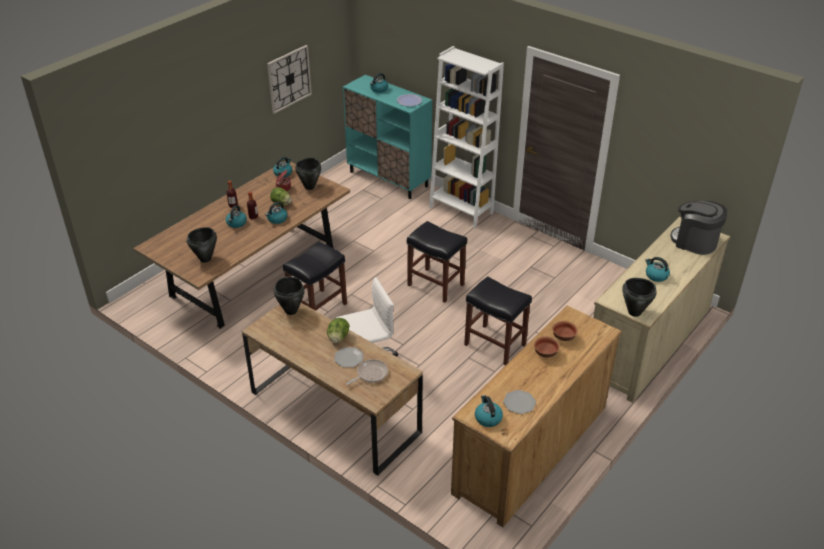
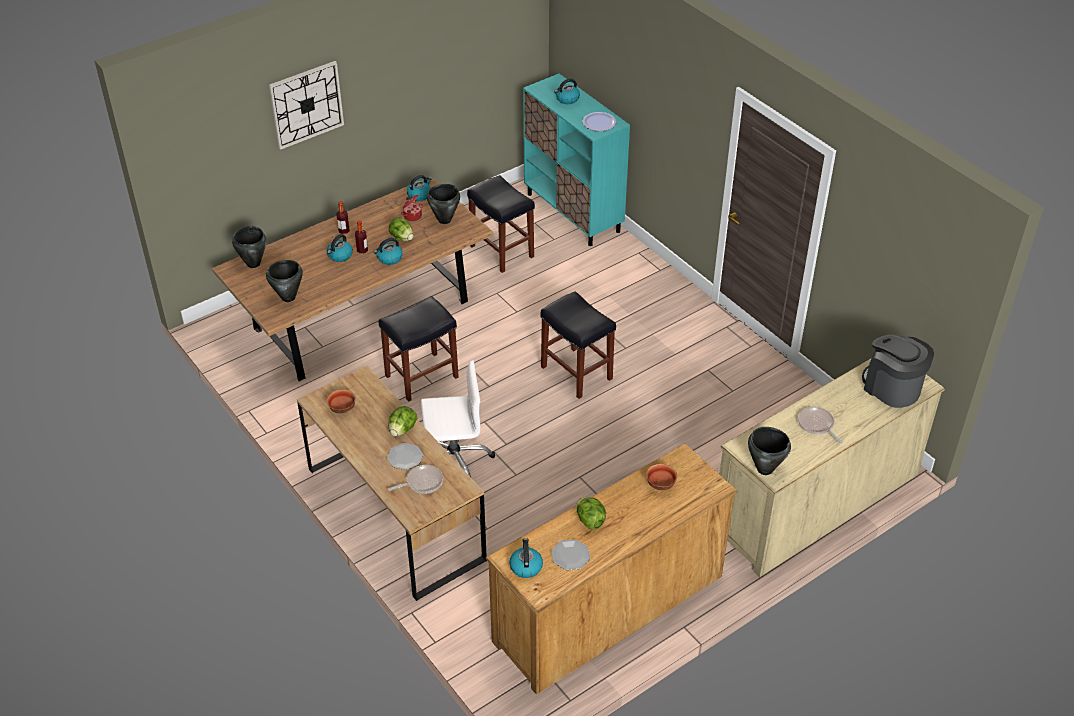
camera: 15 degrees right, 5 degrees up
wall clock [267,45,312,114] -> wall clock moved to [269,61,344,150]
black cooking pot [274,277,305,315] -> black cooking pot moved to [232,226,266,268]
white bookcase [429,46,504,228] -> none
black stool [464,276,532,365] -> black stool moved to [467,175,535,273]
bowl [534,336,560,358] -> bowl moved to [326,389,356,414]
kettle [645,257,670,282] -> frying pan [798,407,842,443]
none -> lettuce [577,497,606,529]

